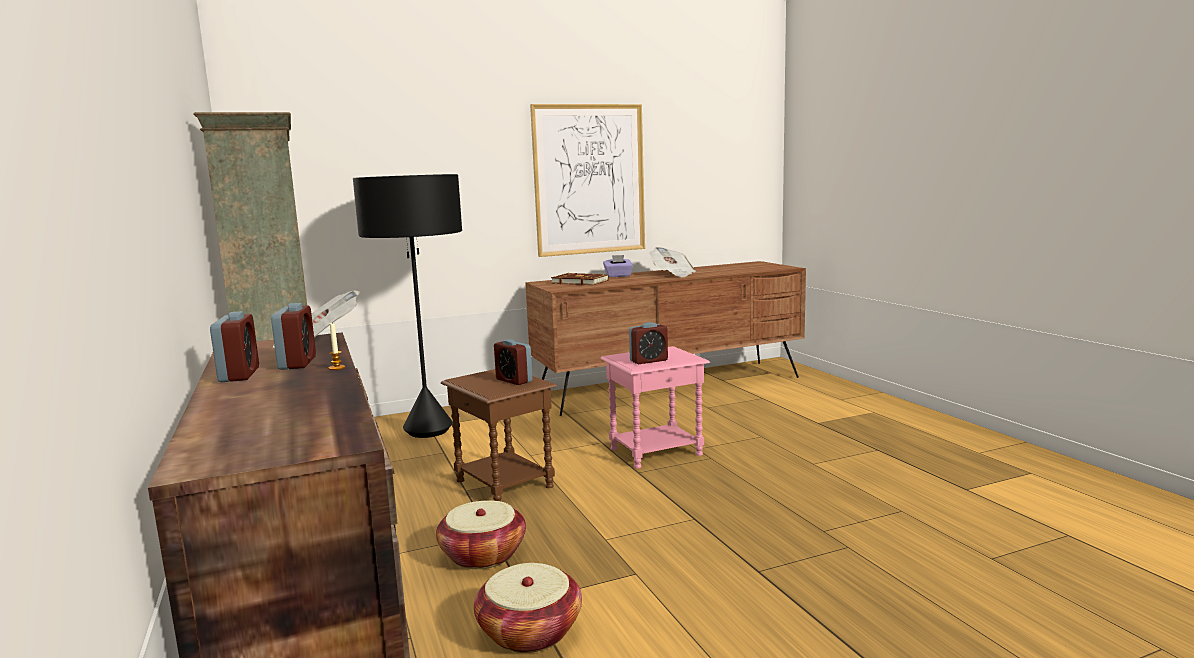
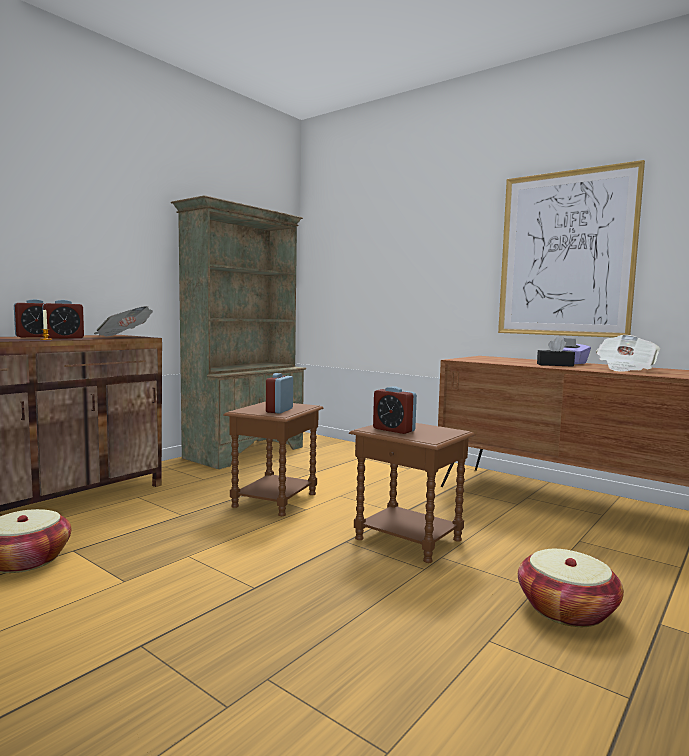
camera: 60 degrees right, 5 degrees down
black floor lamp [353,174,462,438] -> none
basket [436,500,526,569] -> basket moved to [518,549,624,627]
brown book [551,273,609,285] -> none
pink side table [600,346,710,468] -> brown side table [349,423,475,563]
none -> black tissue box [537,337,575,367]

